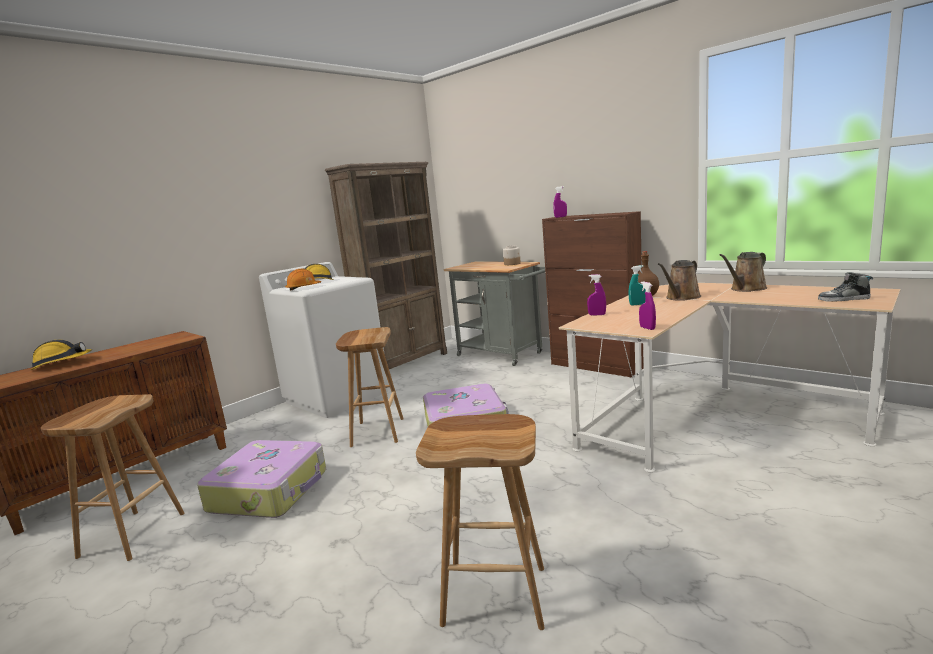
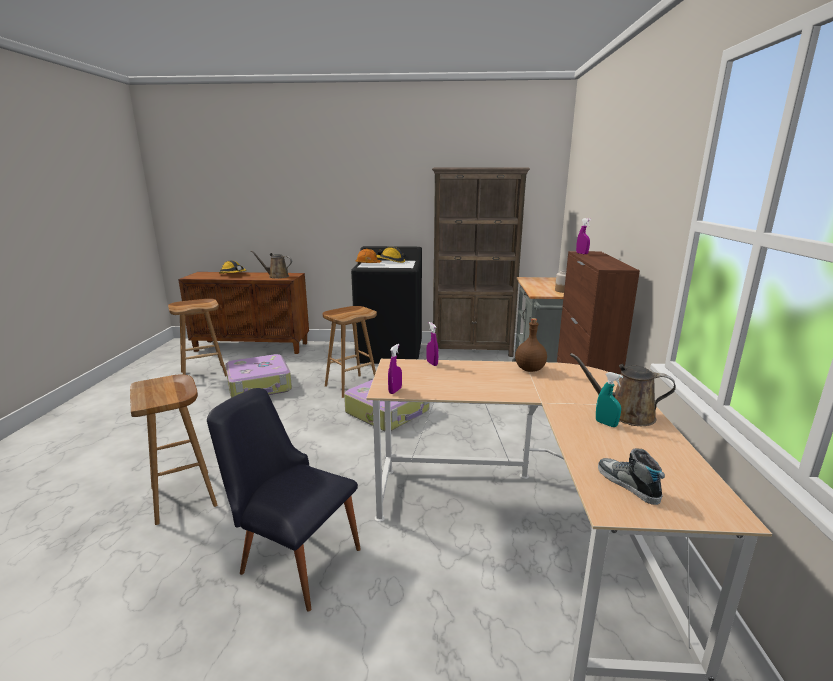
camera: 50 degrees right, 5 degrees up
white washing machine [259,262,389,418] -> black washing machine [351,246,422,364]
turquoise spray bottle [629,265,646,306] -> turquoise spray bottle moved to [596,372,623,427]
brown watering can [658,260,701,301] -> brown watering can moved to [250,251,292,278]
none -> black chair [207,388,361,612]

